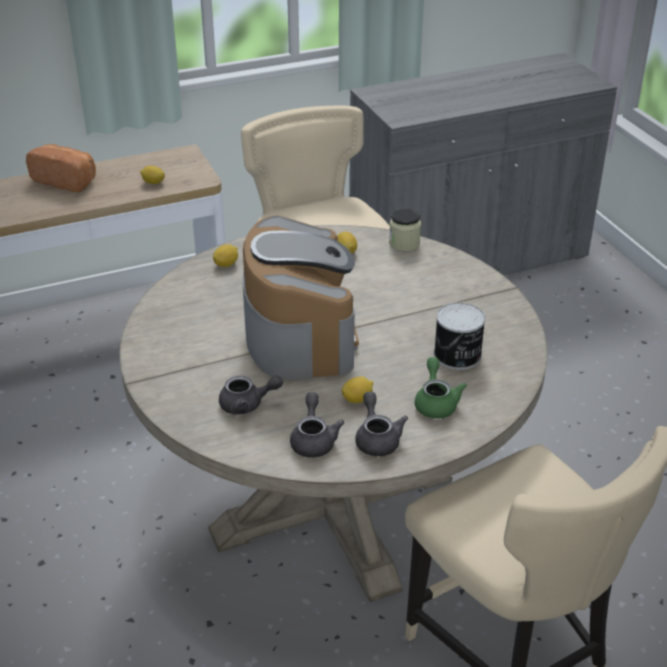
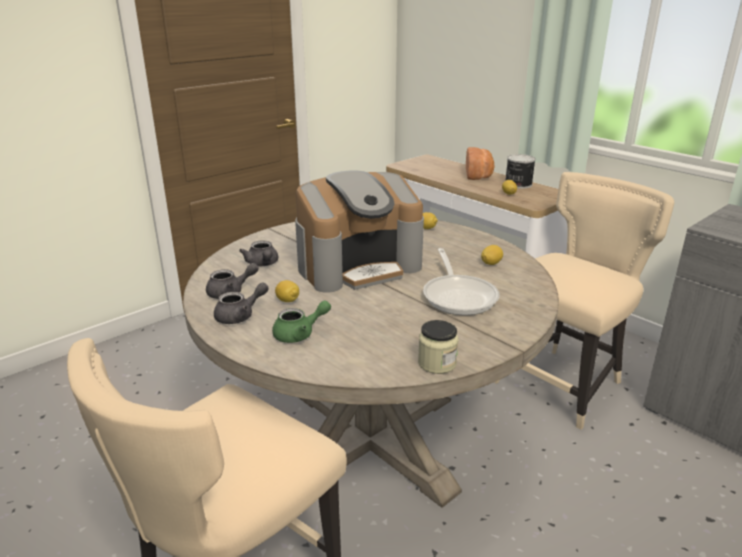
camera: 70 degrees right, 10 degrees down
jar [389,209,421,252] -> jar moved to [418,320,458,374]
can [434,302,486,370] -> can moved to [506,154,536,189]
none -> frying pan [423,248,500,315]

